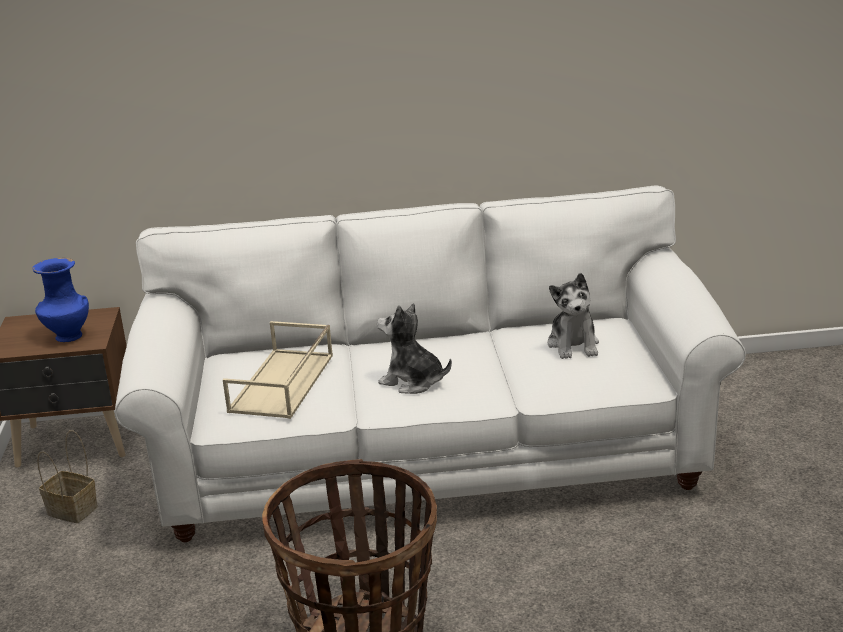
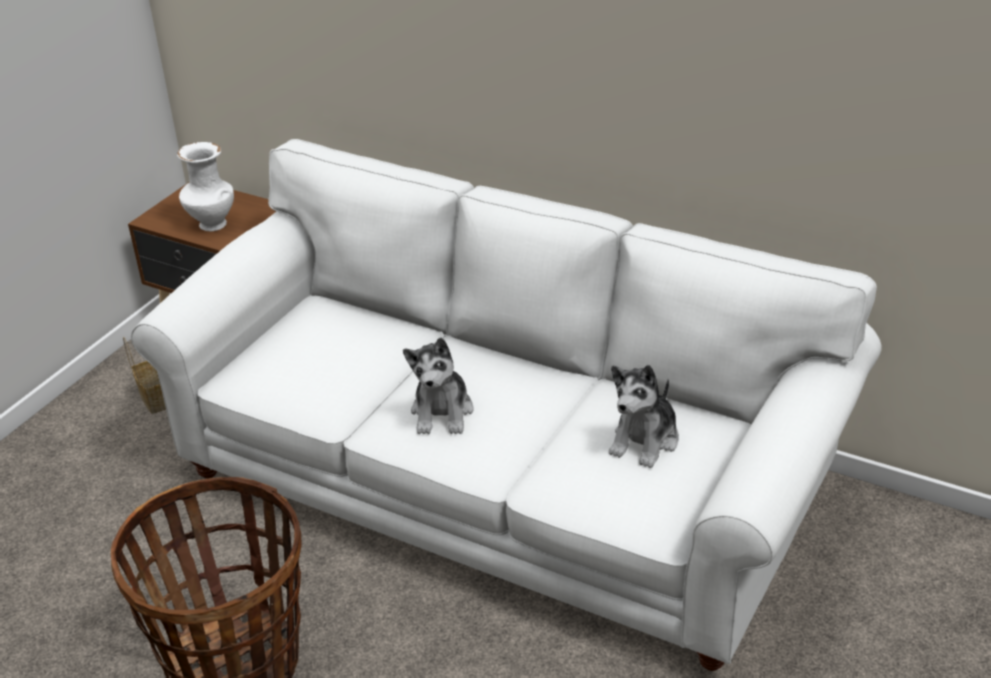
camera: 35 degrees right, 10 degrees up
blue vase [32,258,89,342] -> white vase [177,142,234,231]
beige tray [223,321,333,419] -> none
plush toy [377,303,452,394] -> plush toy turned 150 degrees counterclockwise [403,337,474,434]

